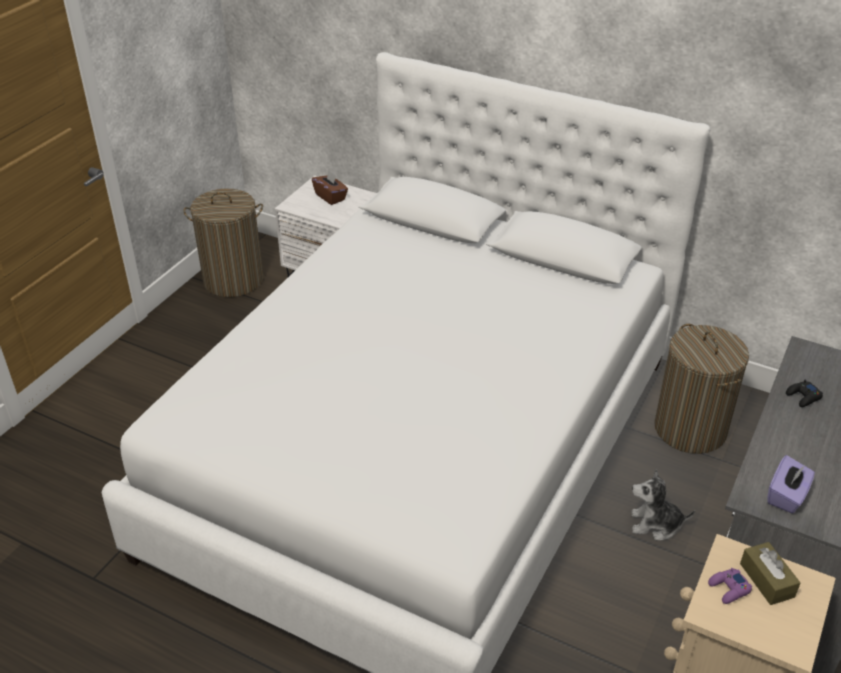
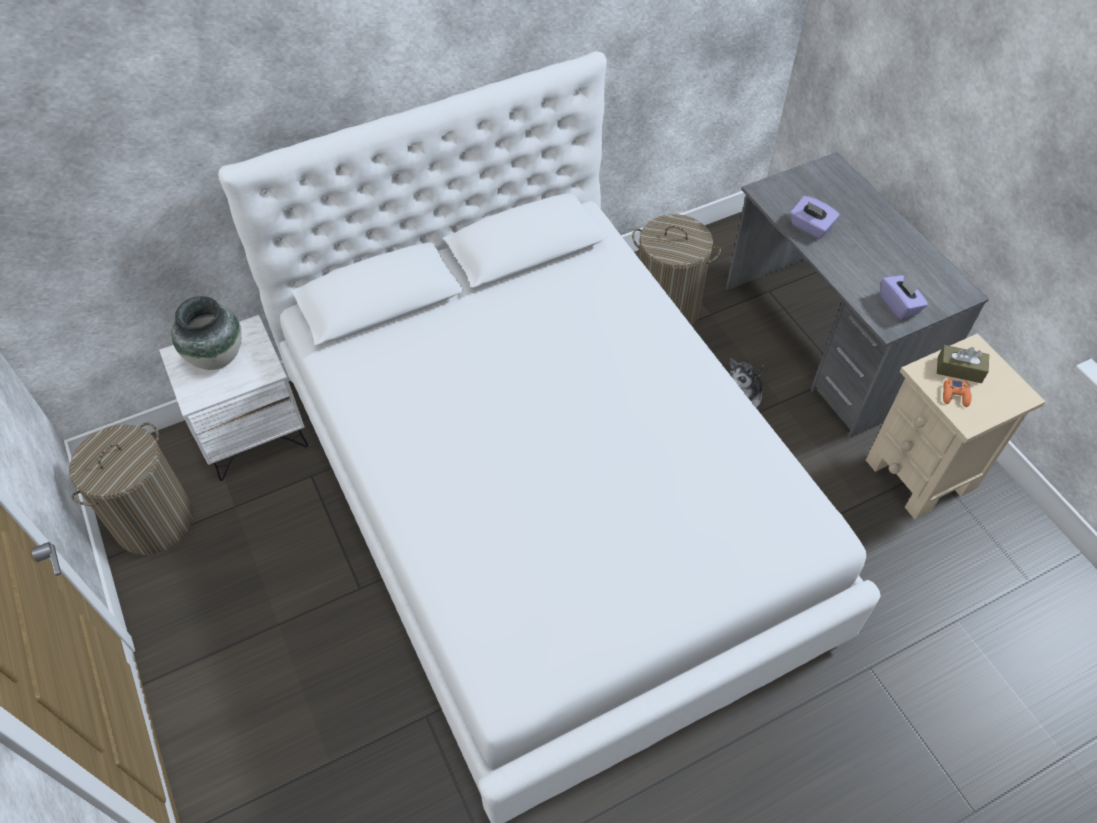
camera: 55 degrees left, 15 degrees up
brown tissue box [312,170,348,205] -> vase [171,296,242,370]
purple game controller [708,568,752,604] -> orange game controller [943,378,972,407]
black game controller [786,380,823,407] -> purple tissue box [790,196,840,239]

